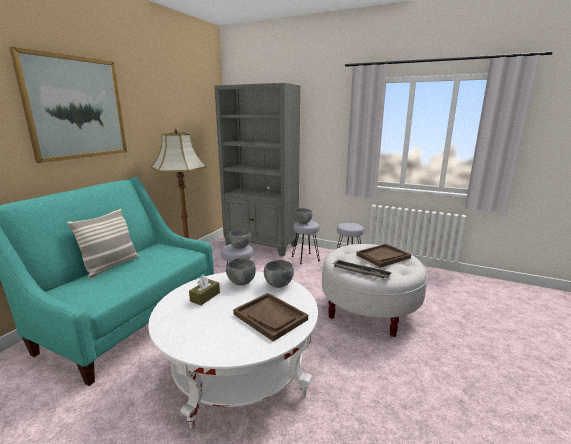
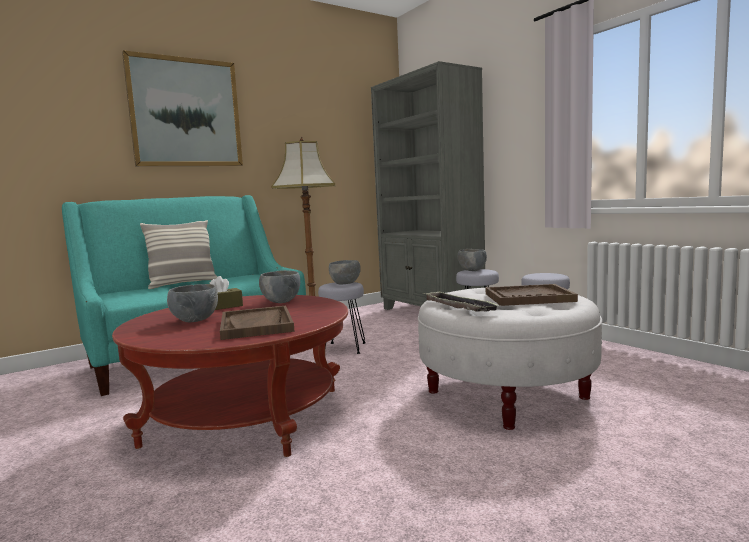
camera: 30 degrees right, 10 degrees down
white coffee table [148,271,318,429] -> red coffee table [112,295,348,457]
grey bowl [264,260,294,288] -> grey bowl moved to [167,284,218,322]

